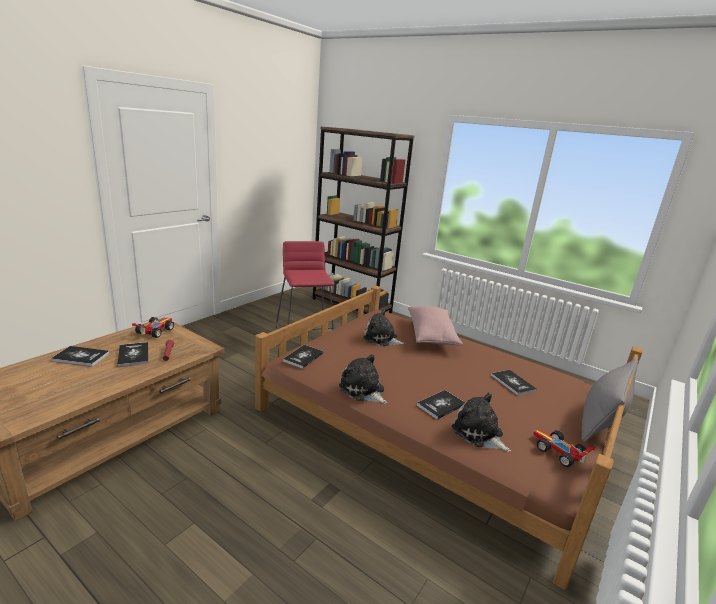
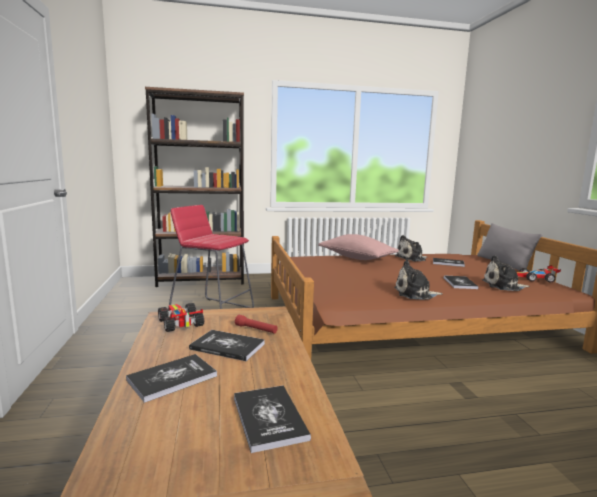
camera: 45 degrees left, 10 degrees down
book [283,345,324,369] -> book moved to [234,385,311,453]
plush toy [363,309,406,346] -> plush toy moved to [395,235,427,262]

